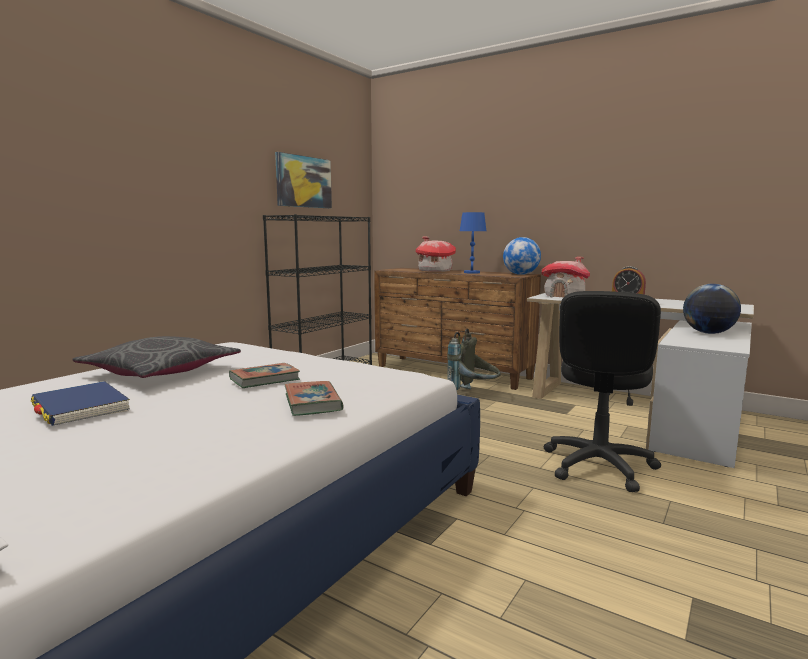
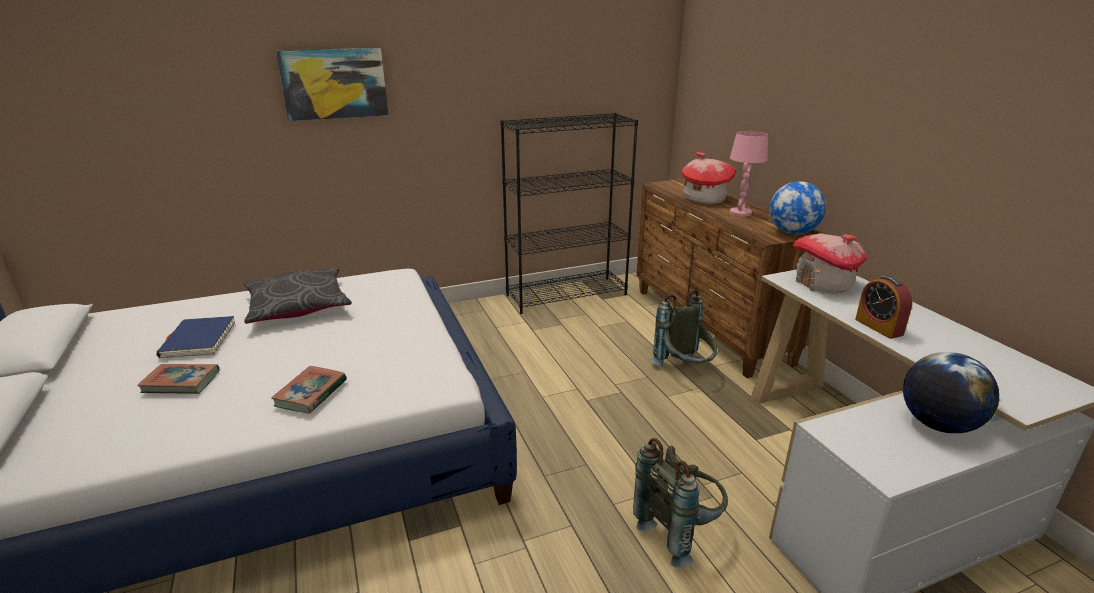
camera: 35 degrees right, 15 degrees up
book [229,363,300,388] -> book moved to [137,364,220,394]
picture [275,152,332,208] -> picture moved to [276,48,388,121]
blue table lamp [460,212,486,274] -> pink table lamp [730,131,768,216]
black office chair [544,291,661,492] -> grey backpack [633,438,728,568]

